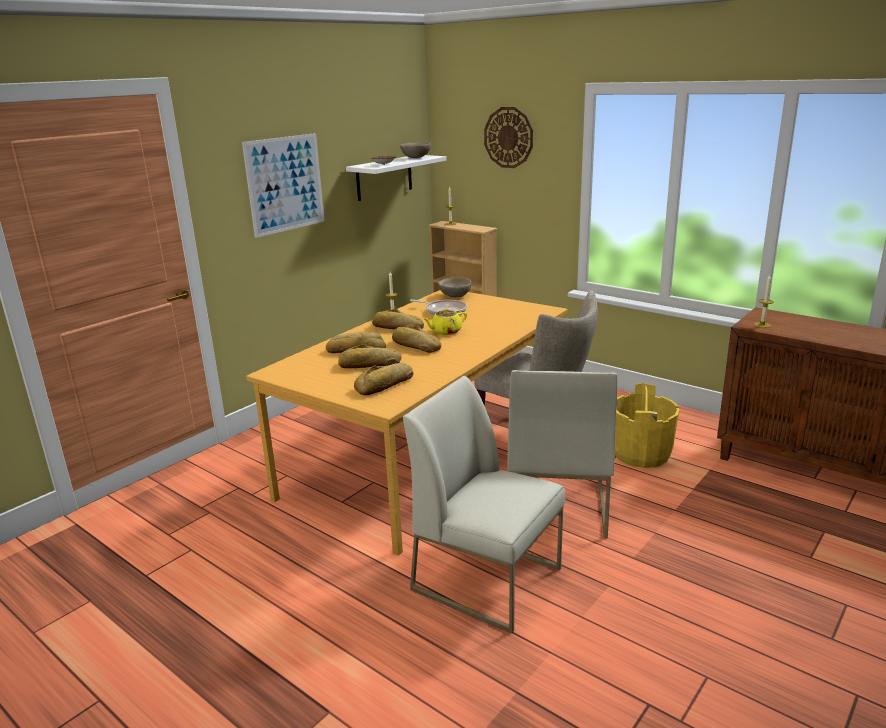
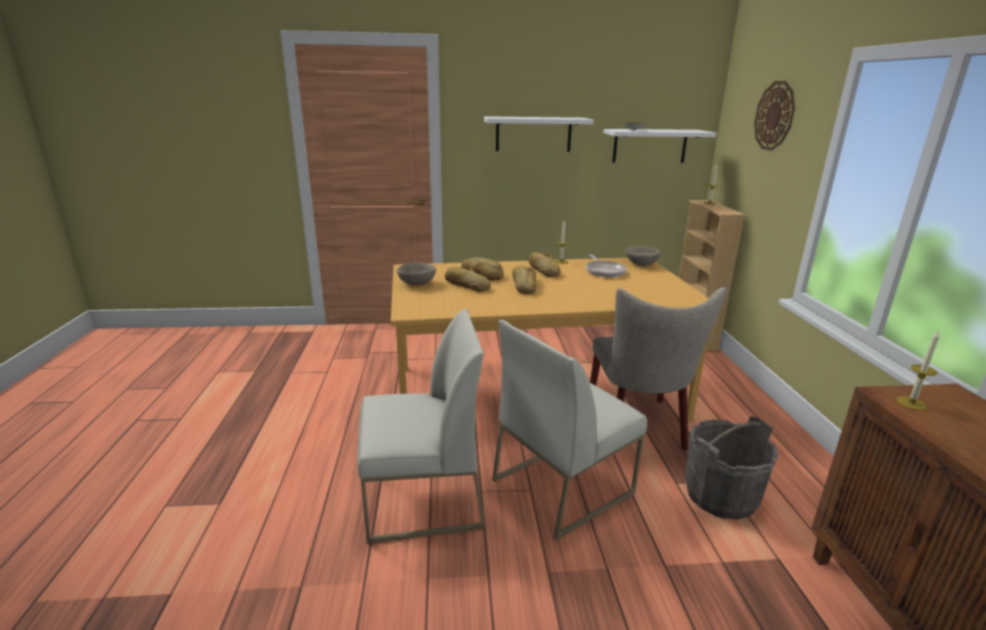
camera: 45 degrees right, 0 degrees up
picture [242,133,325,238] -> white shelf [484,116,594,152]
bread [354,363,413,395] -> none
beige bowl [400,142,431,158] -> beige bowl moved to [397,263,436,286]
white chair [403,376,565,633] -> white chair turned 90 degrees clockwise [357,309,485,544]
yellow teapot [422,308,467,335] -> none
yellow bucket [615,383,680,468] -> grey bucket [685,416,778,520]

